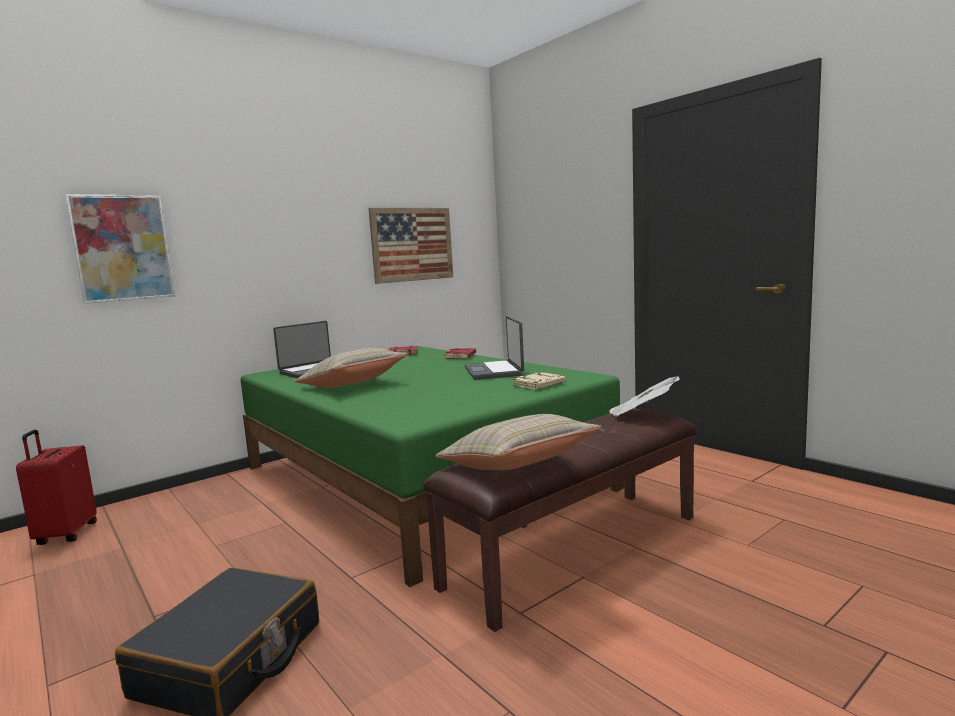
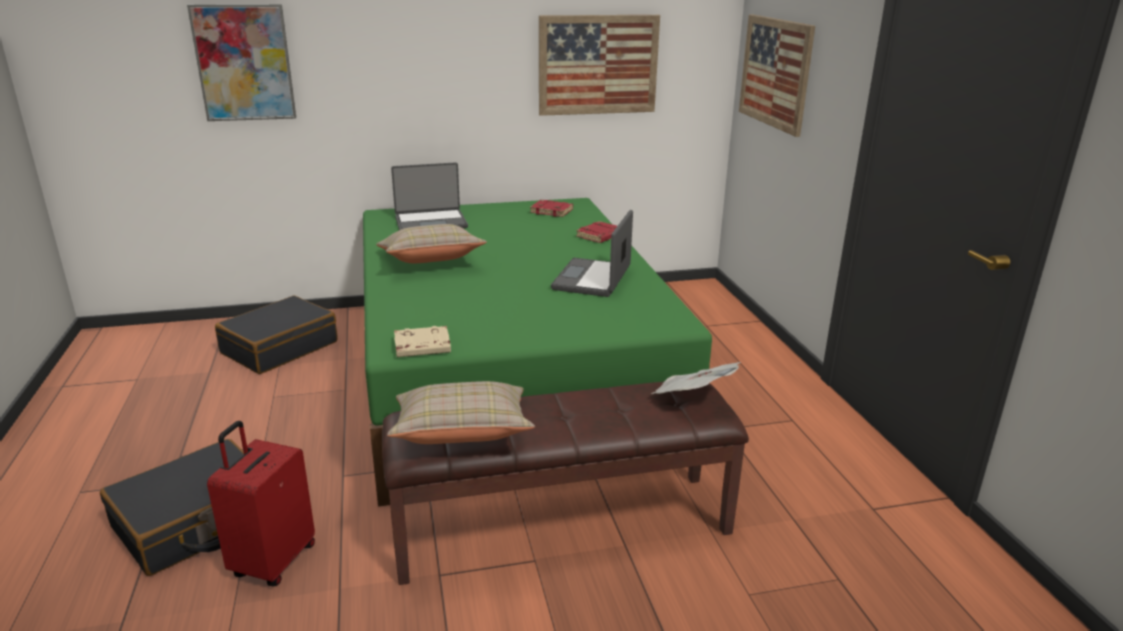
camera: 25 degrees right, 15 degrees up
red suitcase [16,430,97,545] -> red suitcase moved to [207,421,315,586]
beige book [513,372,565,390] -> beige book moved to [394,326,451,357]
none -> black suitcase [215,296,337,374]
none -> picture [739,14,815,137]

